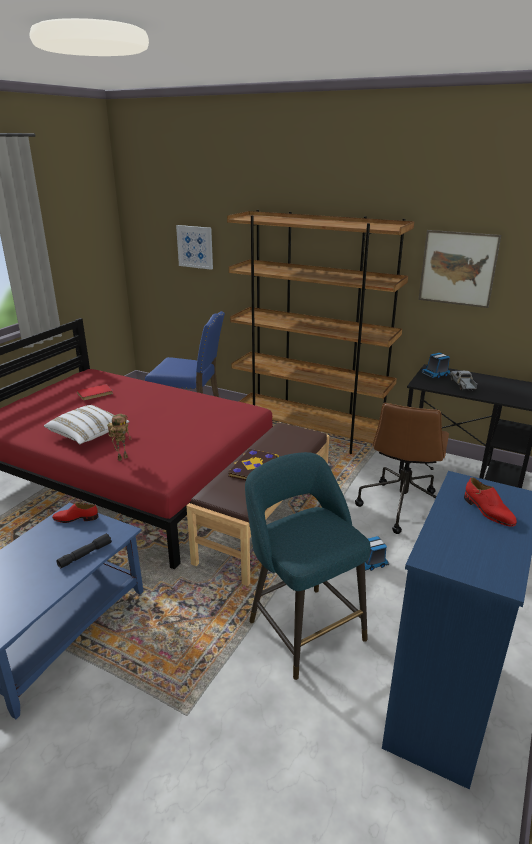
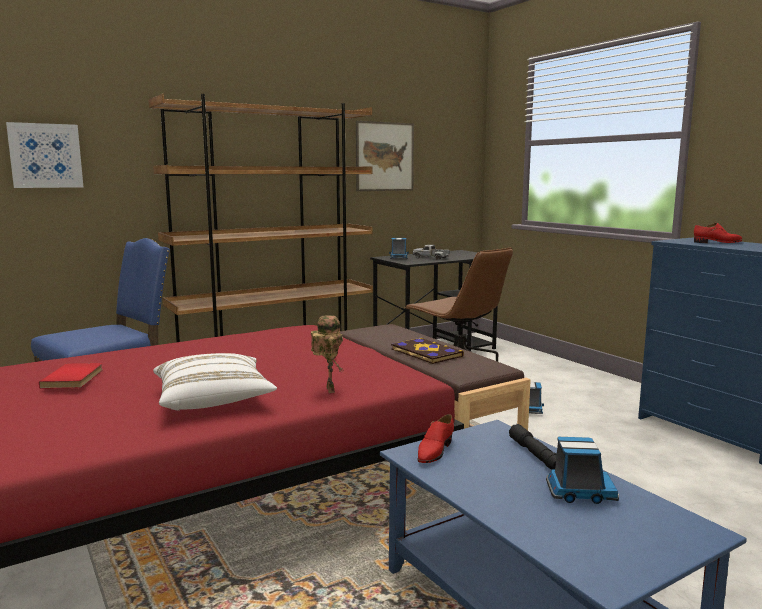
camera: 60 degrees left, 15 degrees down
turquoise stool [245,452,370,680] -> none
none -> toy truck [546,437,619,504]

